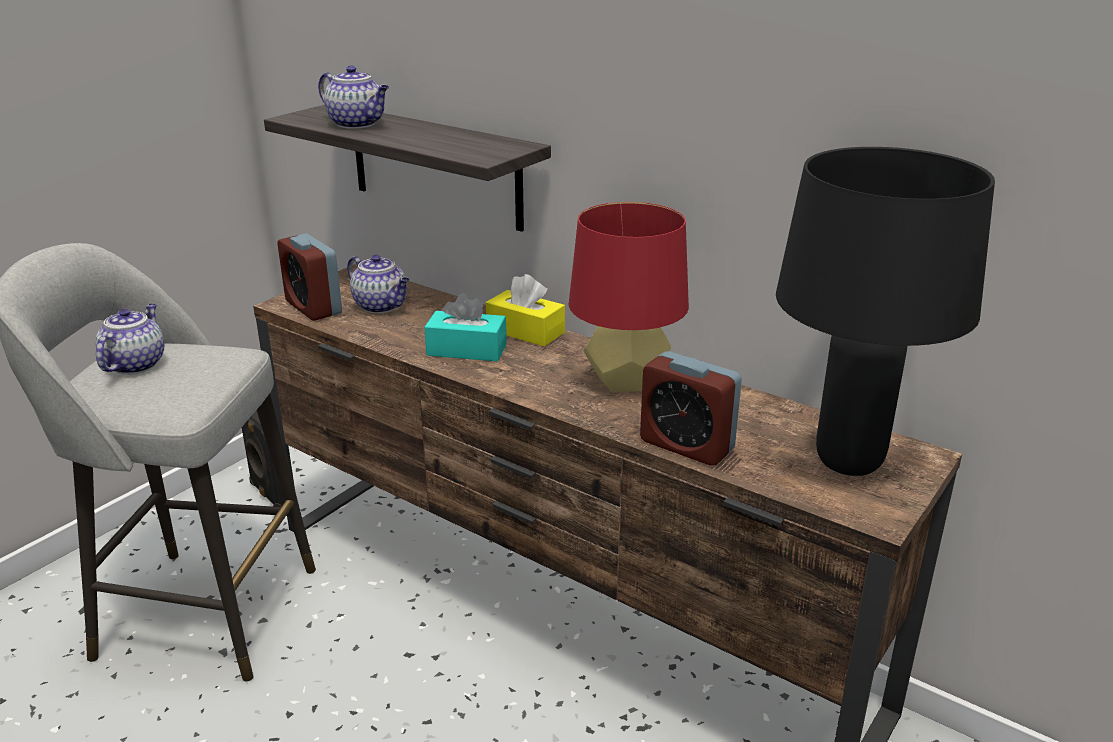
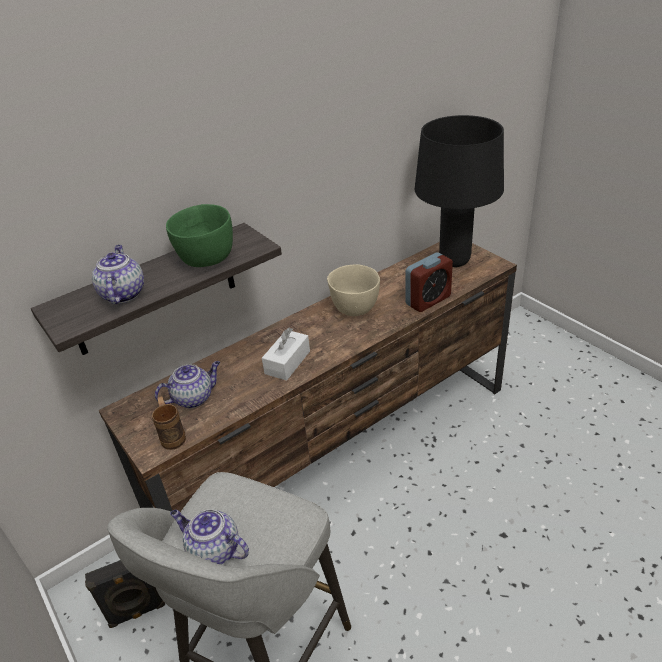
camera: 70 degrees left, 10 degrees up
alarm clock [277,233,342,321] -> brown mug [152,396,186,450]
teapot [318,65,389,129] -> teapot turned 60 degrees counterclockwise [92,245,144,304]
turquoise tissue box [424,293,507,361] -> white tissue box [262,328,310,381]
yellow tissue box [486,274,565,346] -> none
red table lamp [569,202,689,392] -> beige bowl [327,265,380,316]
none -> green bowl [166,204,233,267]

